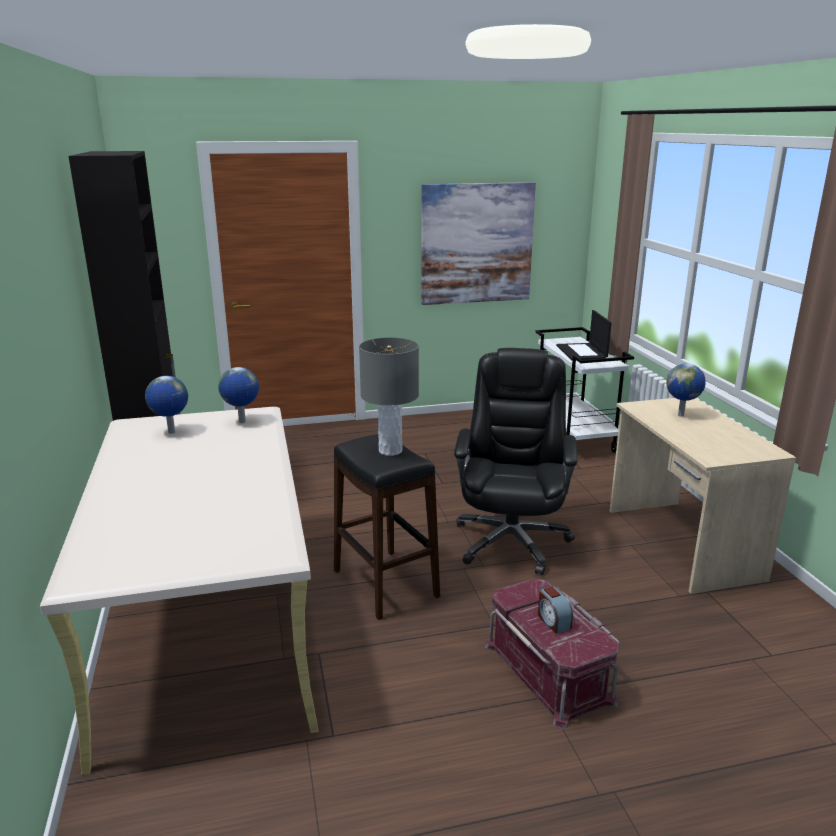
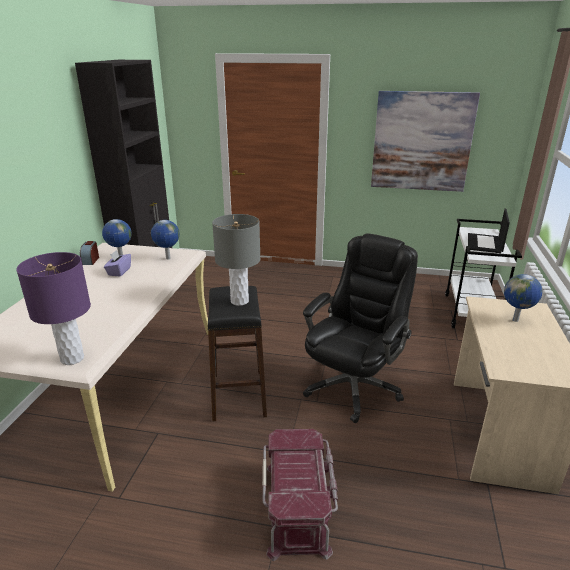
camera: 25 degrees right, 5 degrees up
alarm clock [538,586,573,634] -> alarm clock moved to [80,241,99,265]
none -> purple table lamp [16,252,91,365]
none -> purple tissue box [104,250,131,276]

